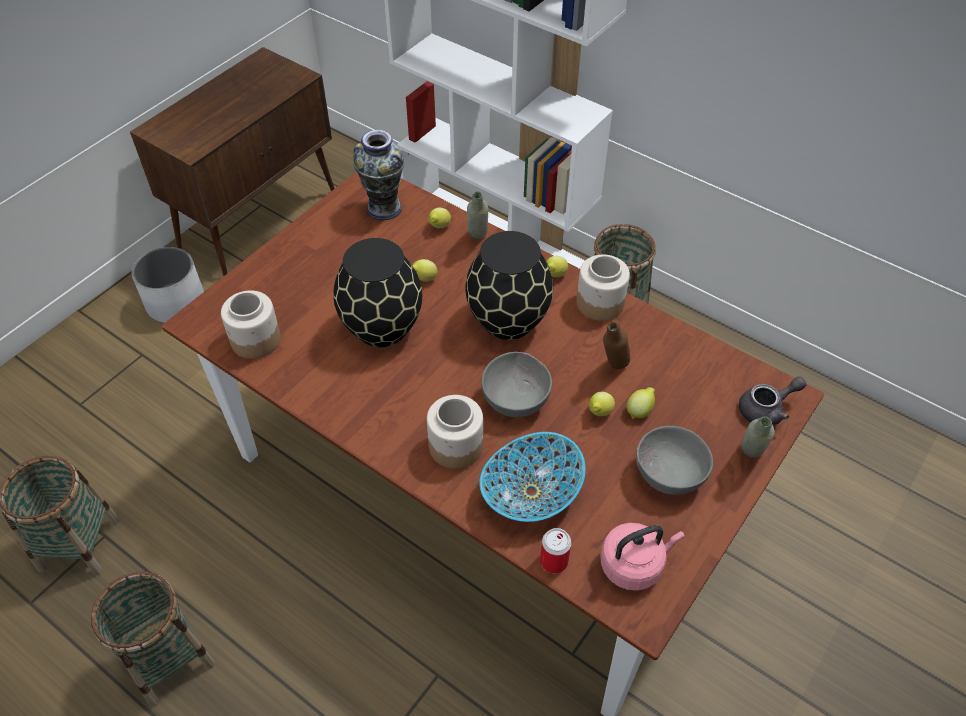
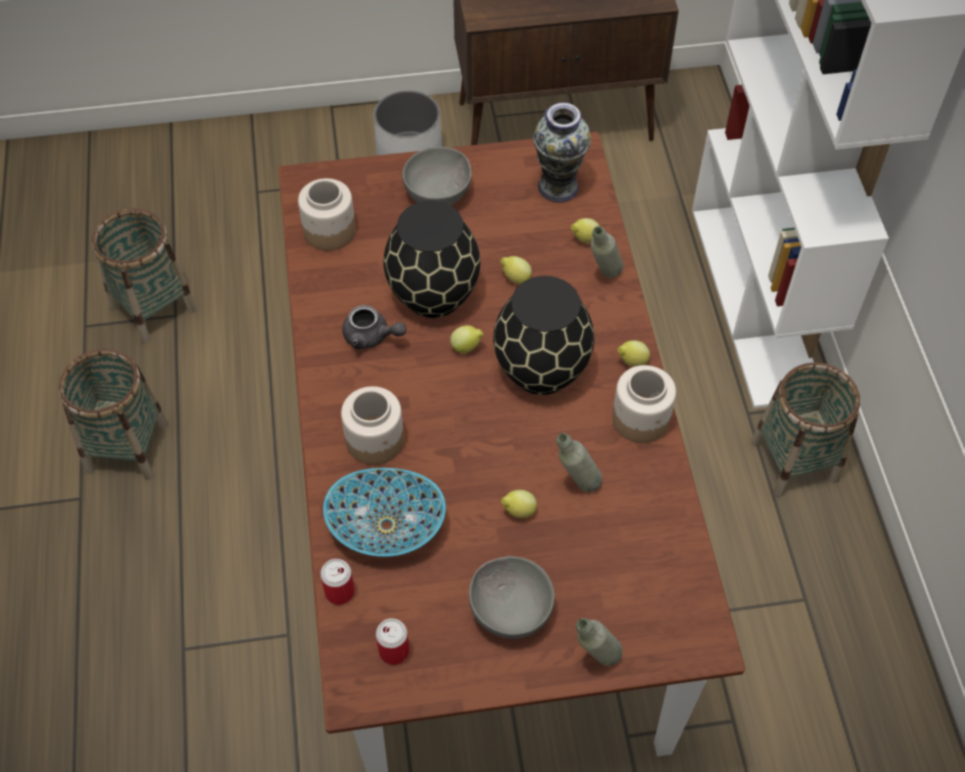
camera: 45 degrees right, 5 degrees up
grey bowl [481,352,552,417] -> grey bowl moved to [402,147,472,205]
pink kettle [601,523,685,591] -> can [376,618,409,665]
brown bottle [603,322,630,369] -> grey bottle [556,433,602,492]
lemon [627,387,655,419] -> lemon moved to [450,325,484,353]
grey teapot [739,376,806,425] -> grey teapot moved to [342,305,406,349]

